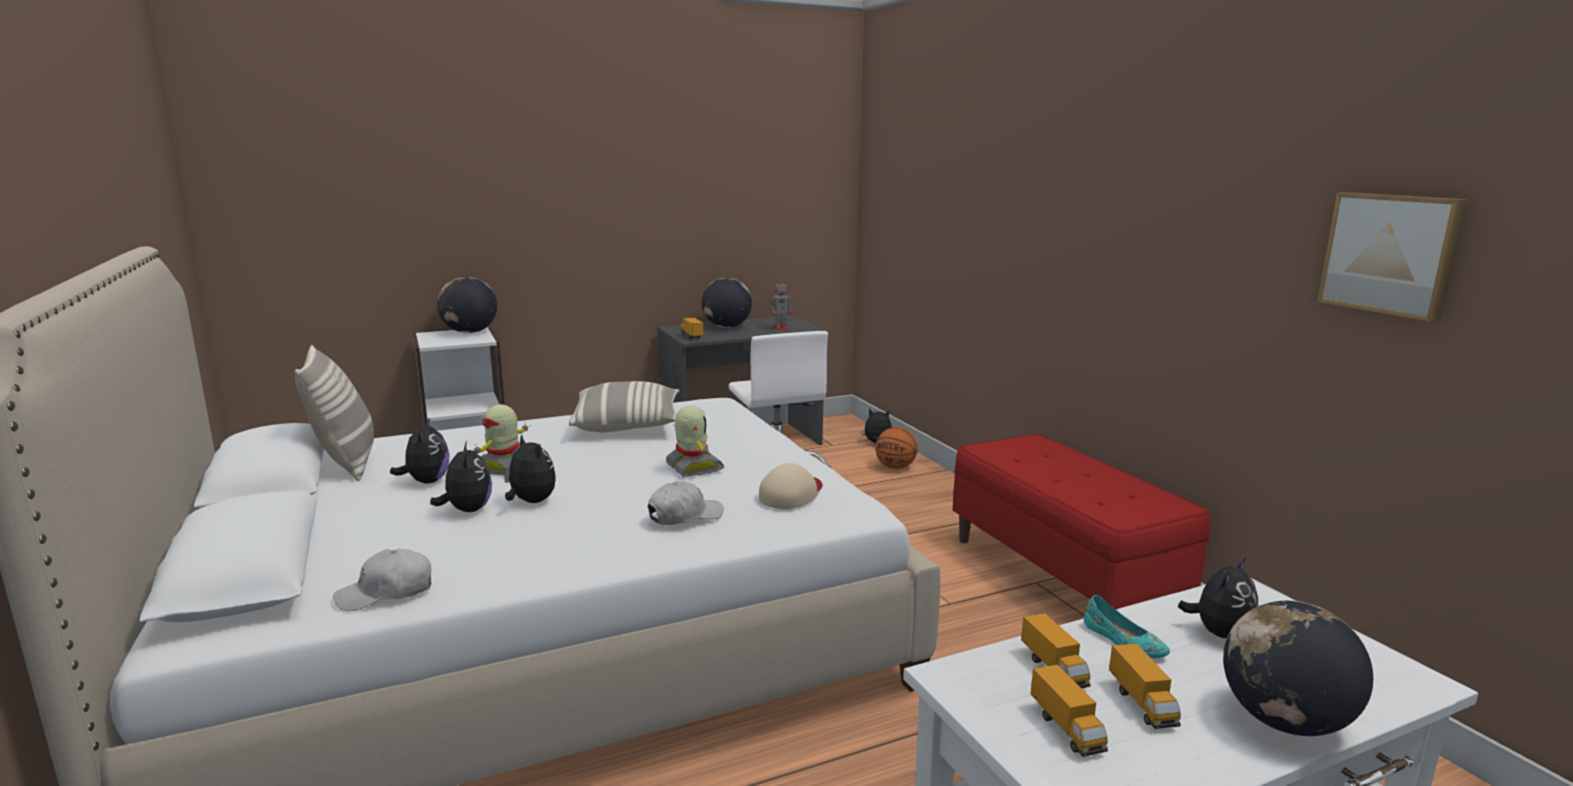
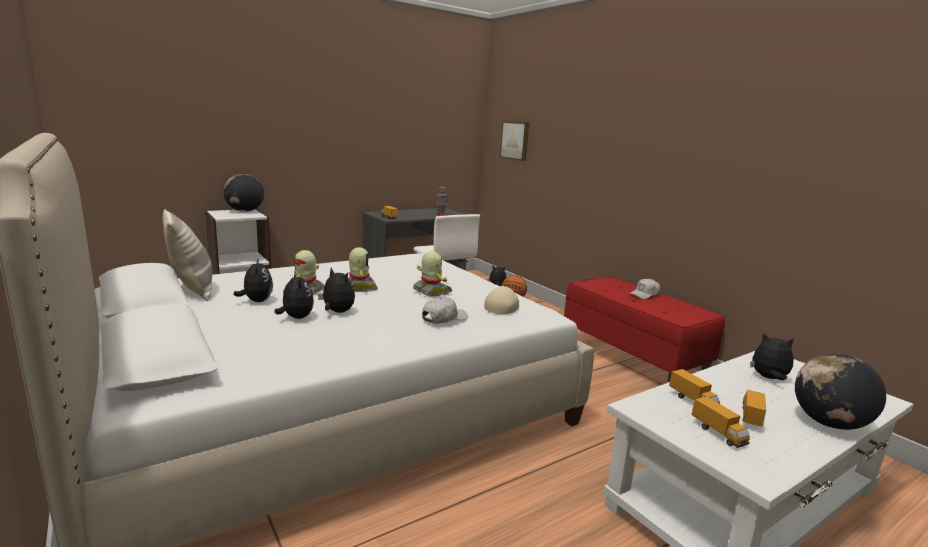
camera: 10 degrees left, 0 degrees up
white cap [333,549,431,611] -> white cap moved to [629,279,660,299]
pillow [569,381,680,432] -> none
globe [702,277,752,328] -> none
turquoise shoe [1084,595,1170,658] -> none
toy truck [1109,643,1181,729] -> toy truck turned 135 degrees counterclockwise [743,390,766,427]
plush toy [1178,558,1258,638] -> plush toy turned 105 degrees counterclockwise [750,333,794,380]
picture [1317,192,1467,322] -> picture moved to [500,121,529,161]
none -> toy robot [348,247,378,292]

